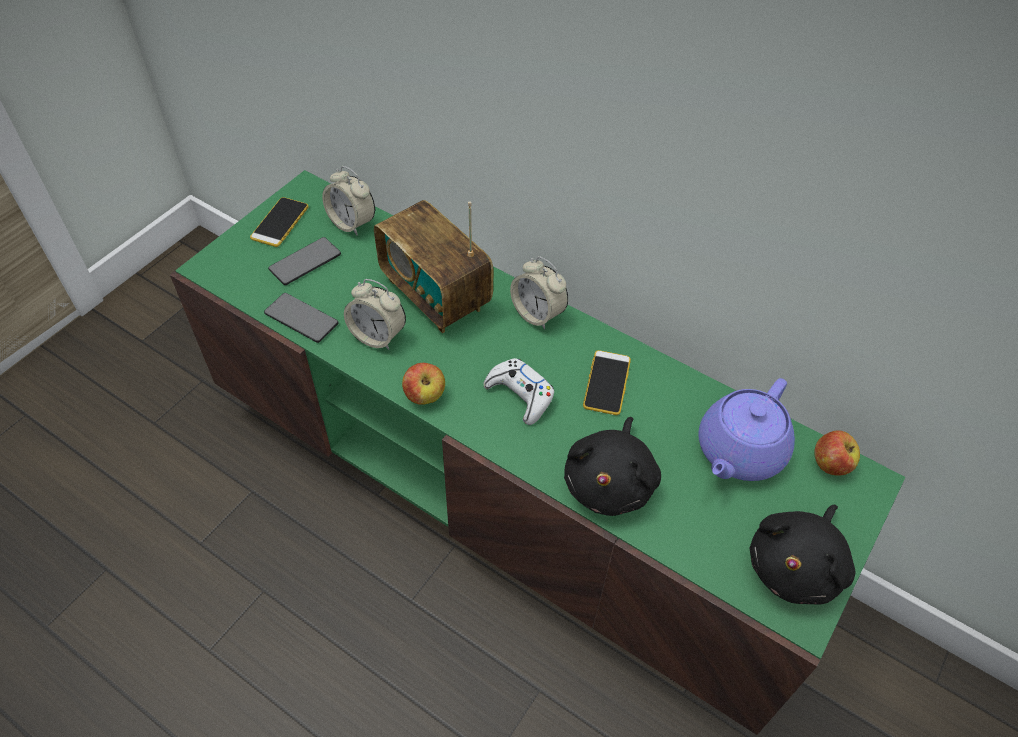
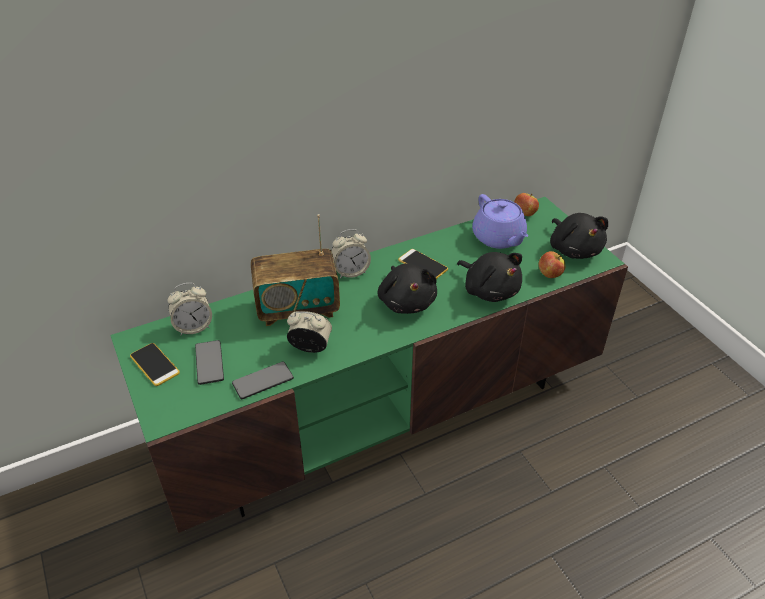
camera: 60 degrees left, 10 degrees down
alarm clock [344,279,406,350] -> alarm clock turned 135 degrees counterclockwise [287,311,332,353]
apple [402,363,445,405] -> apple moved to [539,251,565,278]
white game controller [484,358,554,425] -> black plush toy [378,263,437,314]

